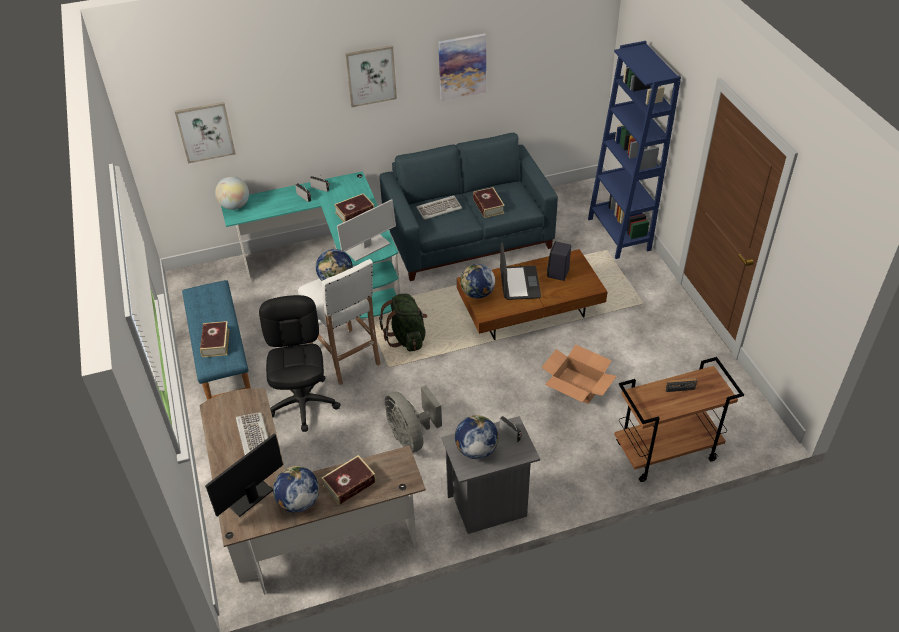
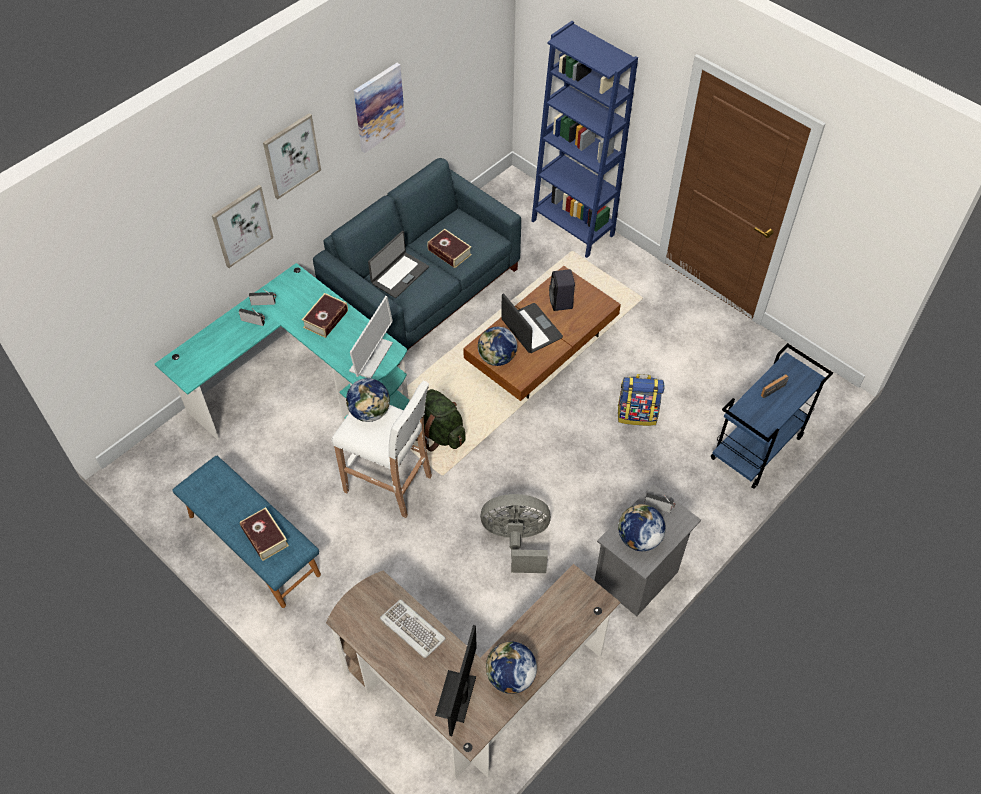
camera: 30 degrees left, 10 degrees up
picture [175,102,236,163] -> picture moved to [212,185,273,268]
globe [215,176,249,210] -> none
black office chair [259,295,341,432] -> none
book [322,455,376,505] -> none
grey fan [385,385,442,453] -> grey fan turned 150 degrees clockwise [480,494,551,573]
keyboard [416,195,462,220] -> laptop [368,231,429,298]
cardboard box [541,344,617,404] -> backpack [618,374,664,426]
brown cart [614,357,744,482] -> blue cart [711,343,833,489]

